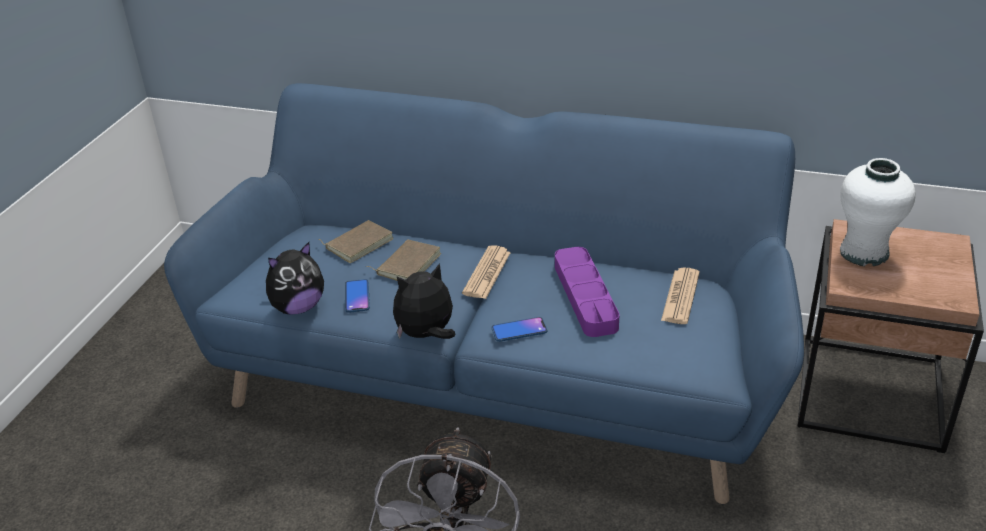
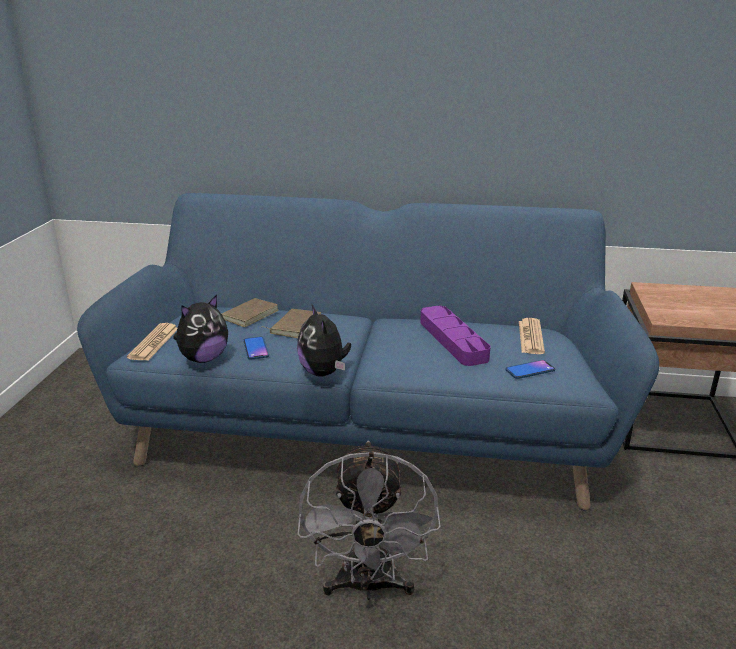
camera: 10 degrees left, 10 degrees down
plush toy [393,263,456,339] -> plush toy turned 75 degrees counterclockwise [297,305,351,377]
newspaper [462,245,511,299] -> newspaper moved to [127,323,177,361]
phone [492,317,547,342] -> phone moved to [505,360,555,379]
white vase [840,158,916,267] -> none

